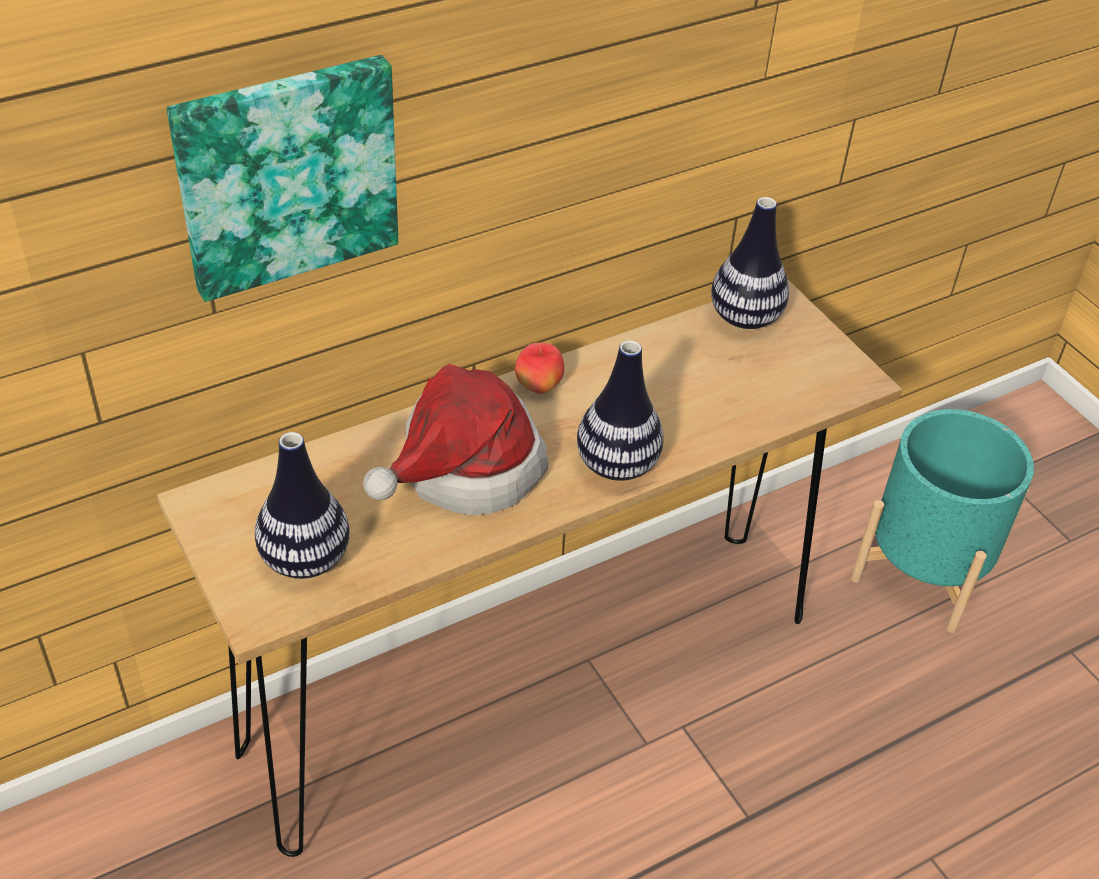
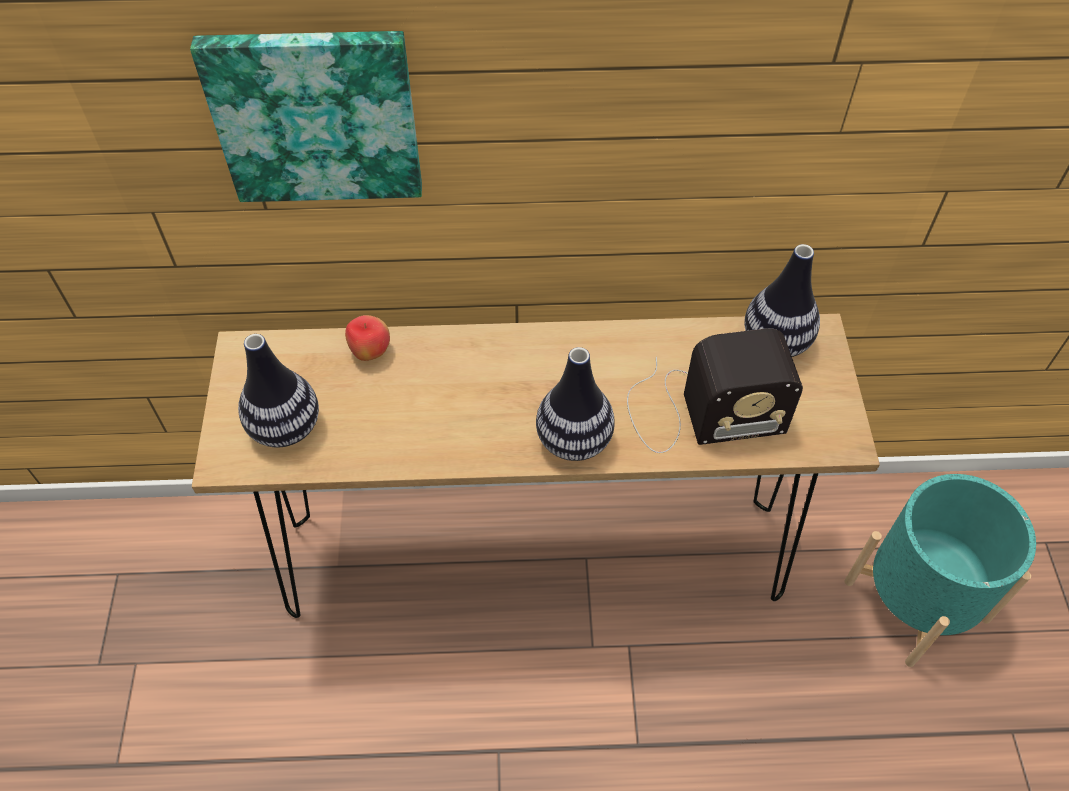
camera: 30 degrees right, 10 degrees up
hat [363,364,548,515] -> none
apple [515,343,564,394] -> apple moved to [345,315,390,361]
none -> radio [627,328,803,453]

